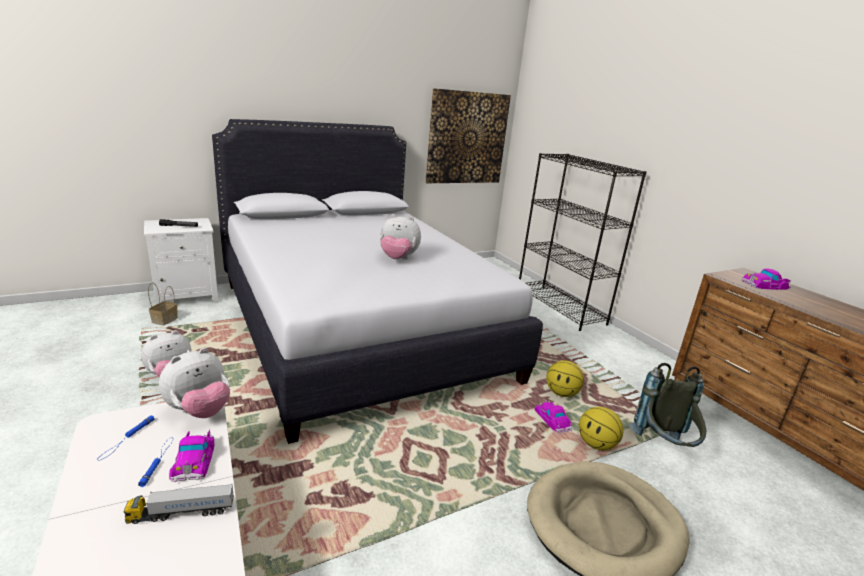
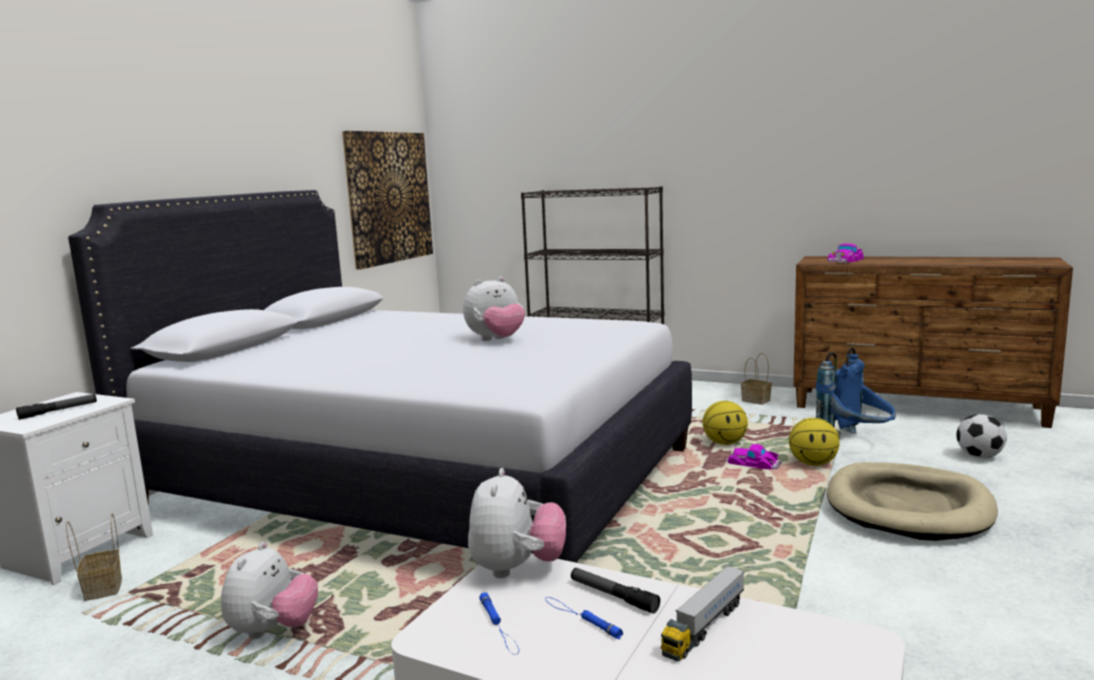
camera: 35 degrees left, 10 degrees down
toy car [169,430,215,482] -> flashlight [571,568,660,614]
grey backpack [629,363,706,447] -> blue backpack [816,347,896,434]
none -> basket [741,353,772,405]
none -> football [956,414,1007,458]

